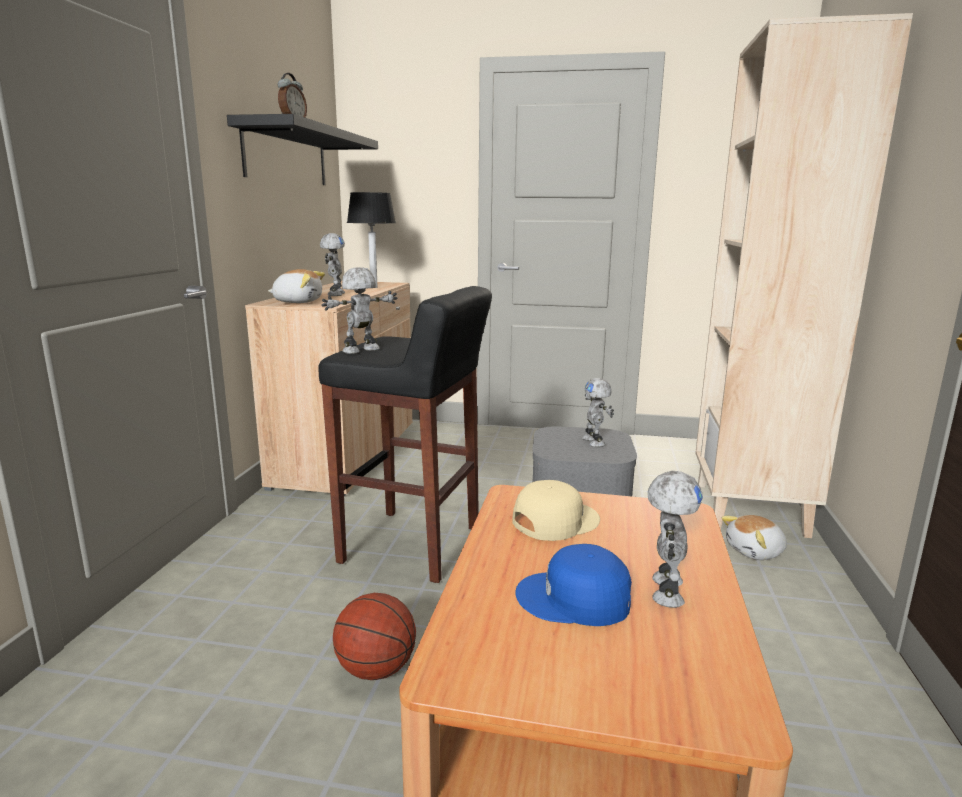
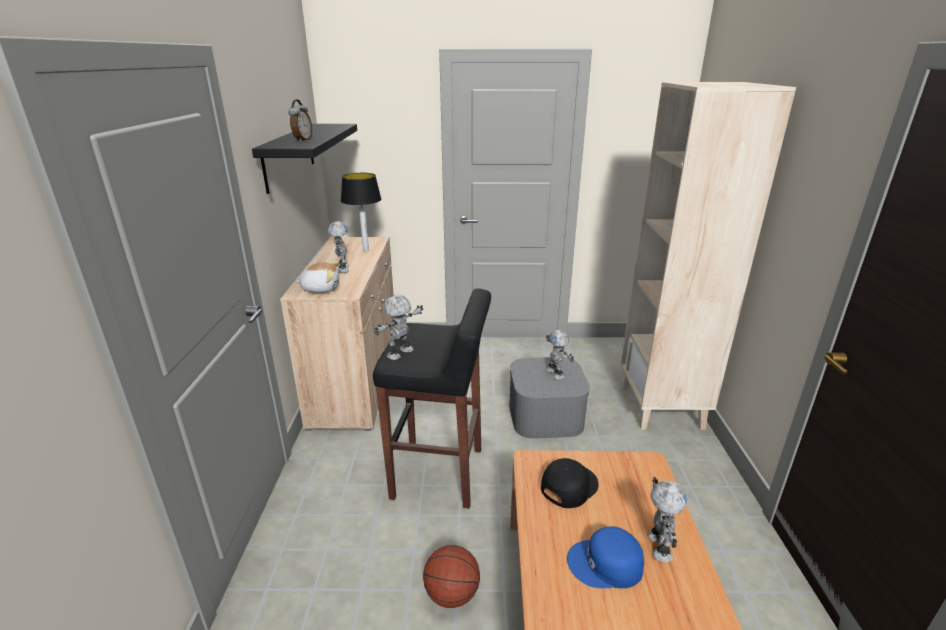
camera: 10 degrees left, 10 degrees up
beige cap [512,480,600,541] -> black cap [541,458,599,508]
plush toy [722,515,787,560] -> none

